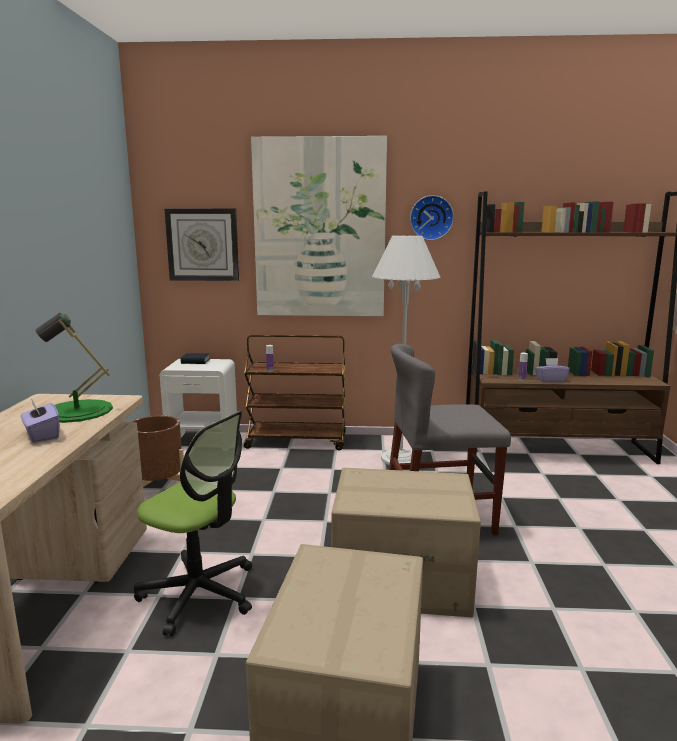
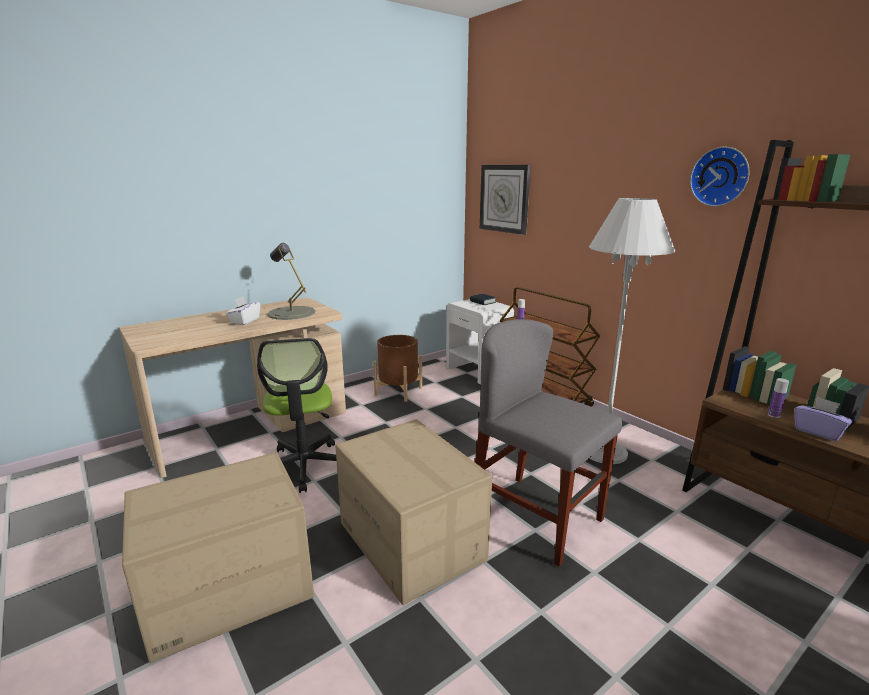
camera: 50 degrees right, 5 degrees up
purple tissue box [21,399,60,443] -> white tissue box [226,296,260,325]
green table lamp [35,313,113,423] -> grey table lamp [267,243,315,320]
picture [251,136,387,316] -> none

